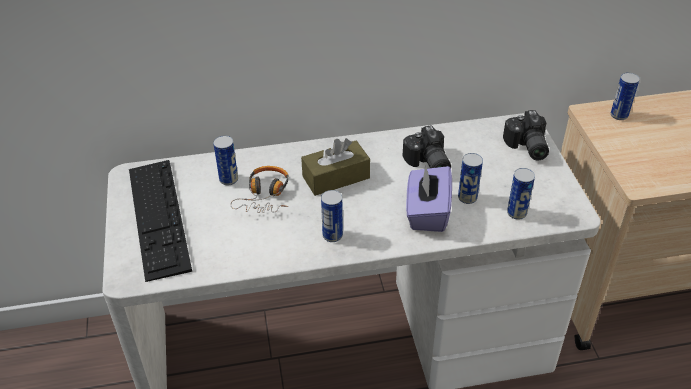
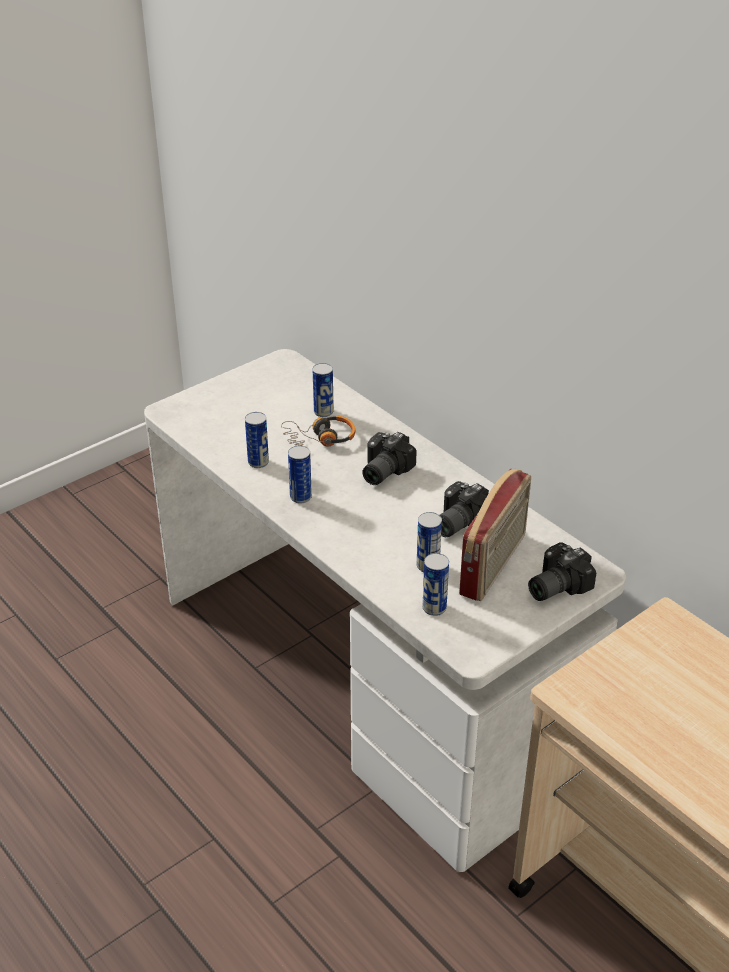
camera: 60 degrees right, 5 degrees down
keyboard [129,160,192,282] -> none
brown tissue box [301,138,370,196] -> camera [362,432,417,485]
purple tissue box [406,165,452,232] -> none
can [611,73,640,120] -> can moved to [245,412,269,468]
none -> radio [459,469,531,601]

